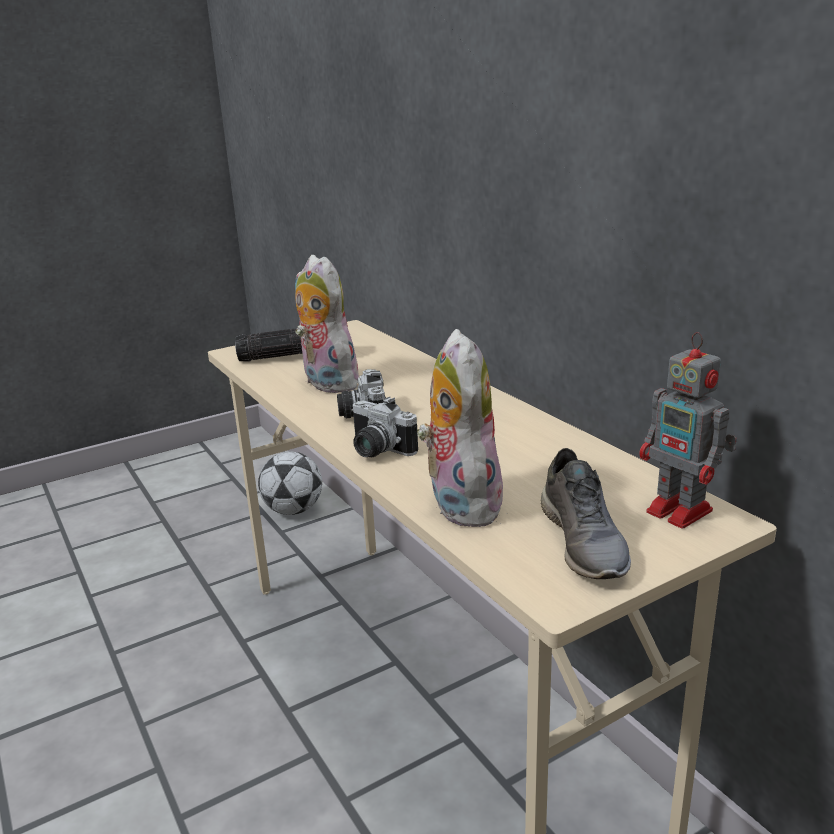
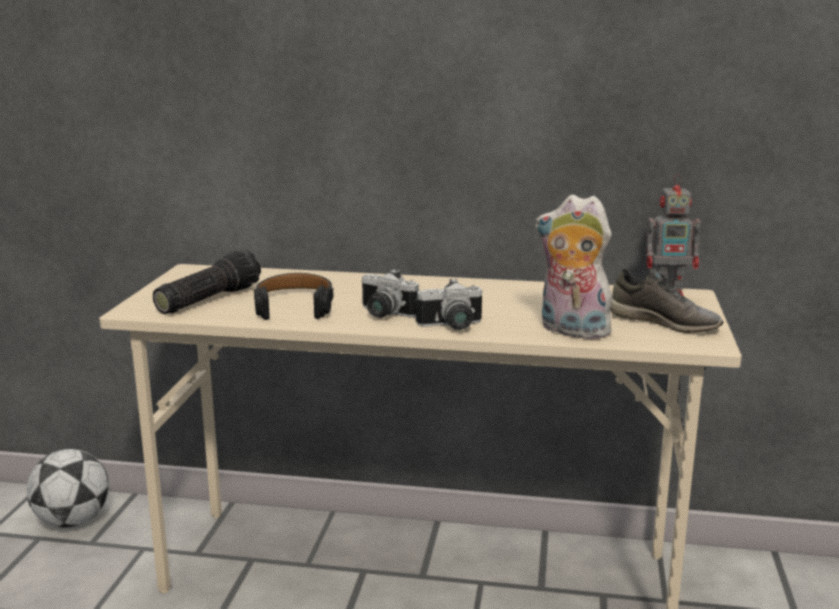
camera: 50 degrees left, 5 degrees down
plush toy [295,255,359,393] -> black headphones [254,273,334,320]

